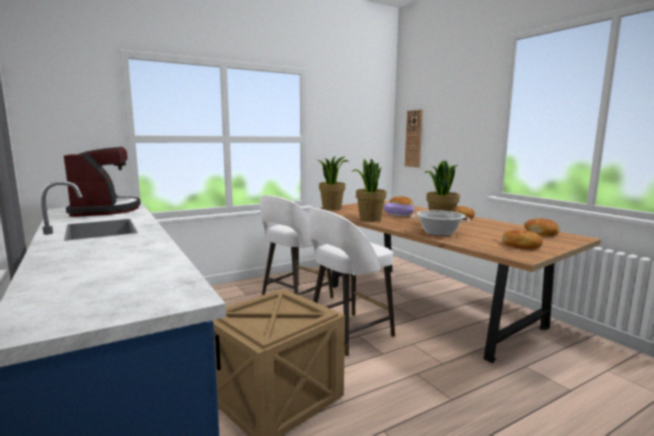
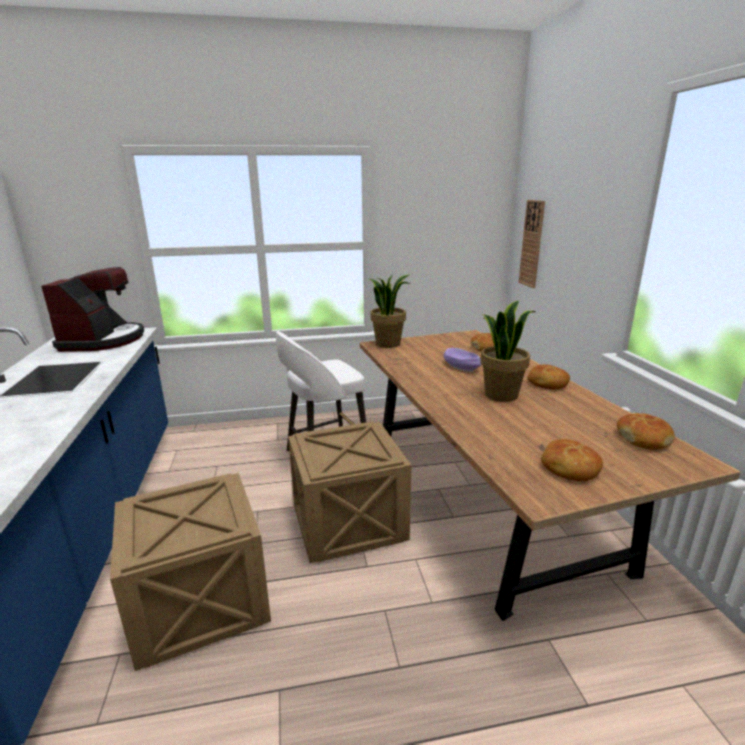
camera: 20 degrees right, 10 degrees up
white stool [309,208,395,356] -> crate [288,421,411,563]
potted plant [353,159,386,222] -> none
cooking pot [412,210,470,236] -> none

